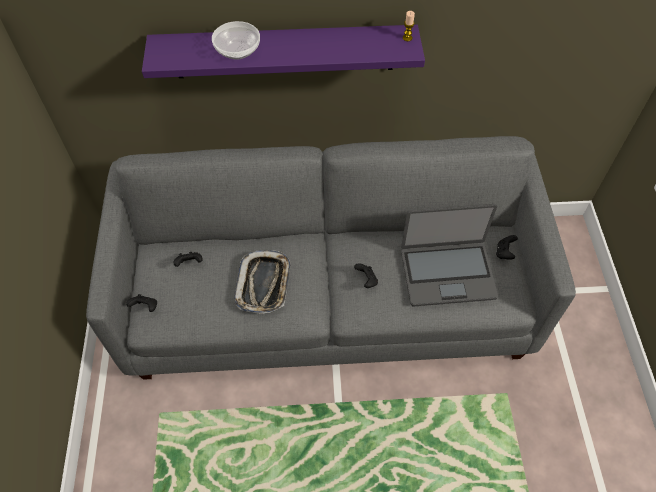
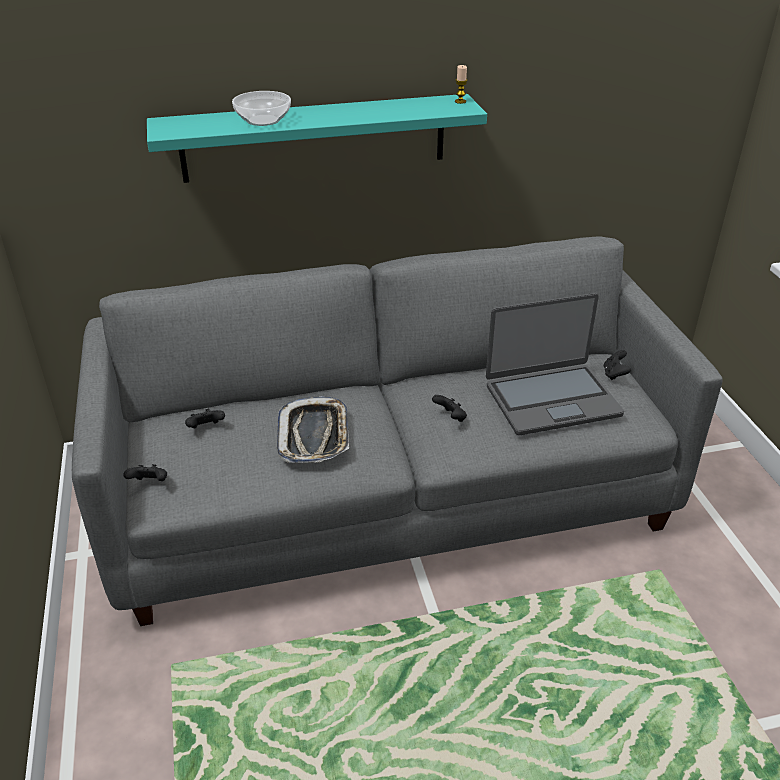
camera: 10 degrees left, 20 degrees down
purple shelf [142,25,425,78] -> turquoise shelf [147,94,487,183]

